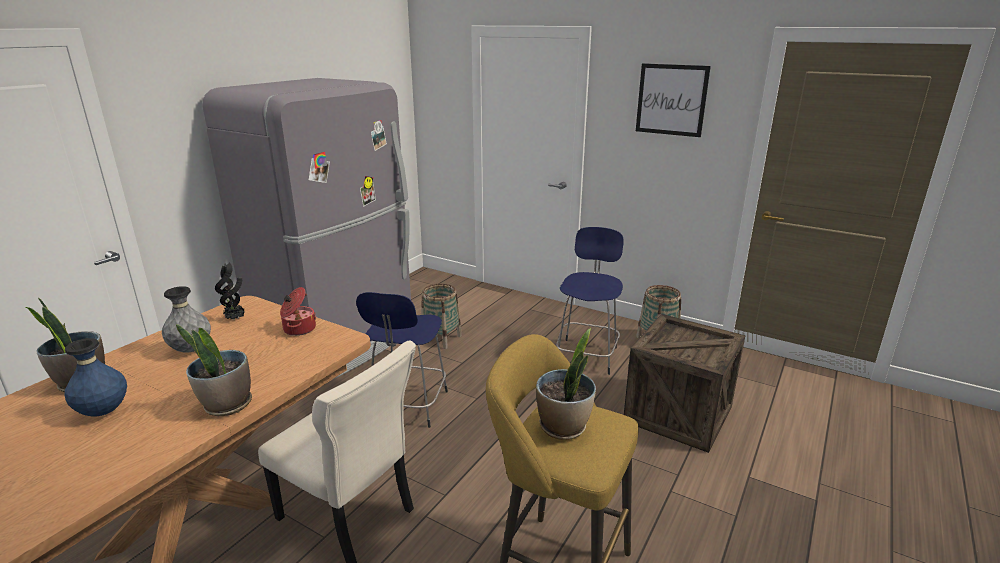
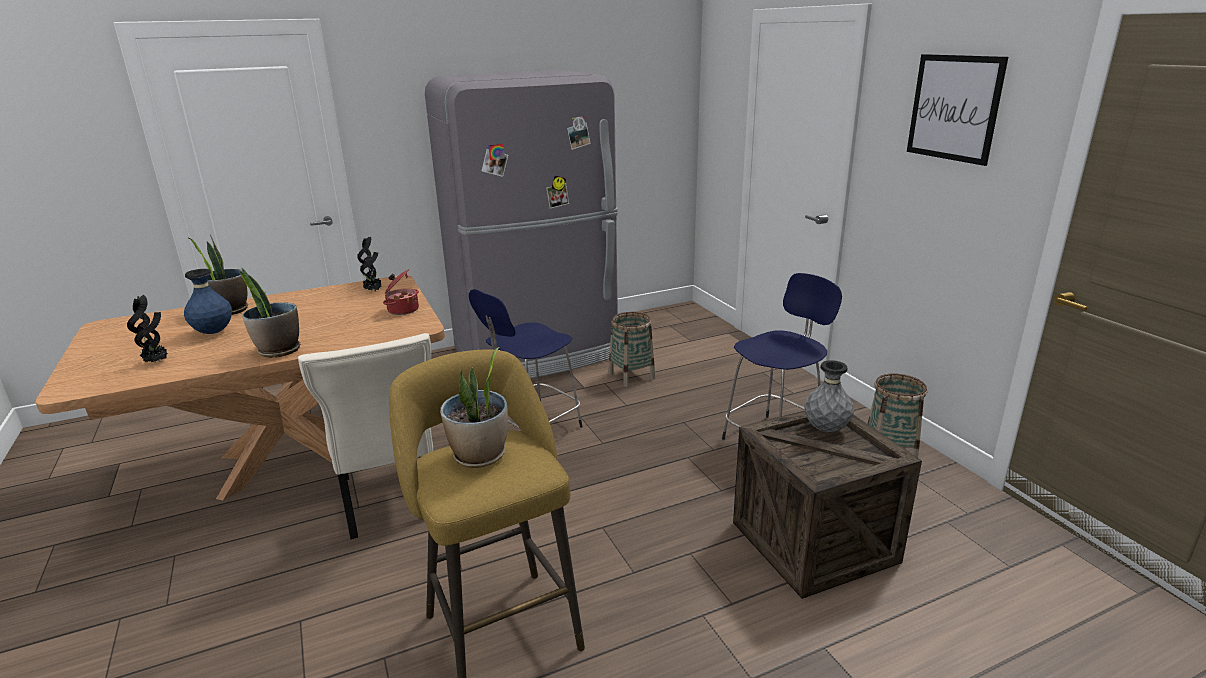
camera: 35 degrees right, 0 degrees up
grey vase [162,286,211,353] -> grey vase moved to [804,360,854,432]
none -> potted plant [127,295,168,363]

